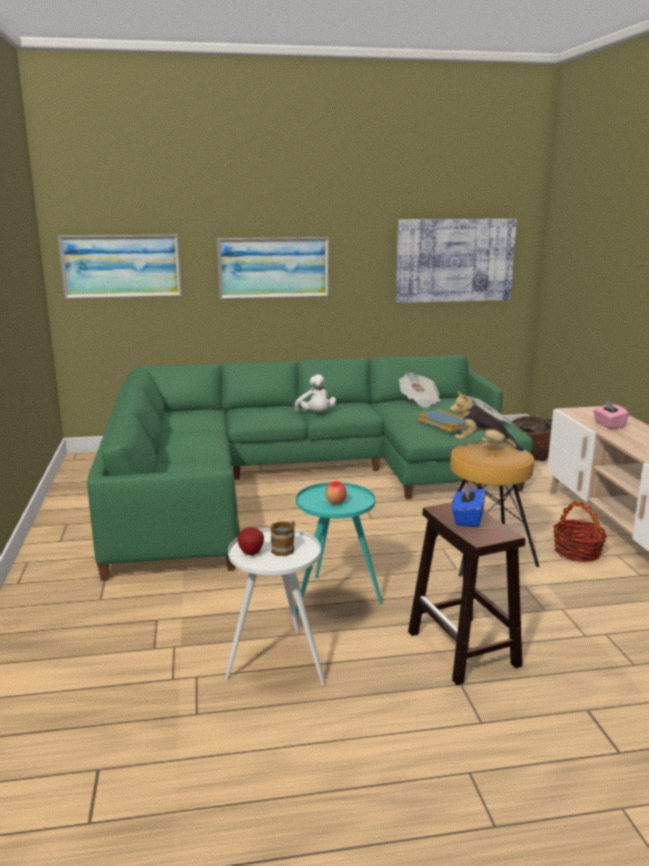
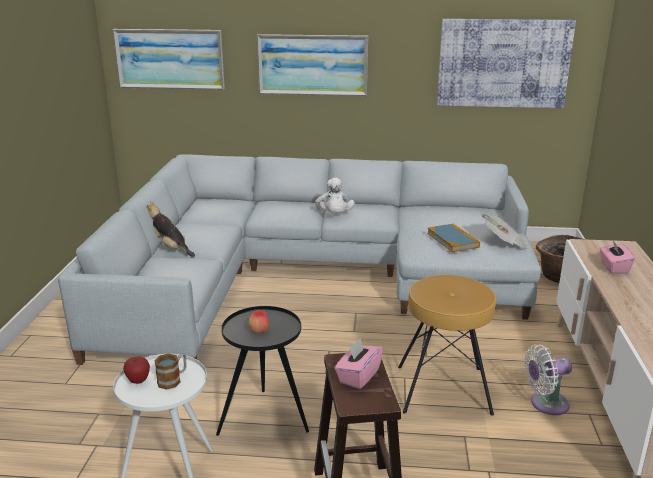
camera: 15 degrees right, 5 degrees up
green sofa [87,355,533,581] -> grey sofa [58,155,541,365]
turquoise side table [296,482,383,616] -> black side table [216,306,309,436]
newspaper [399,373,441,408] -> none
plush toy [450,391,524,451] -> plush toy moved to [147,201,195,257]
blue tissue box [452,482,486,527] -> pink tissue box [334,338,383,389]
basket [553,501,608,562] -> white fan [524,344,572,415]

